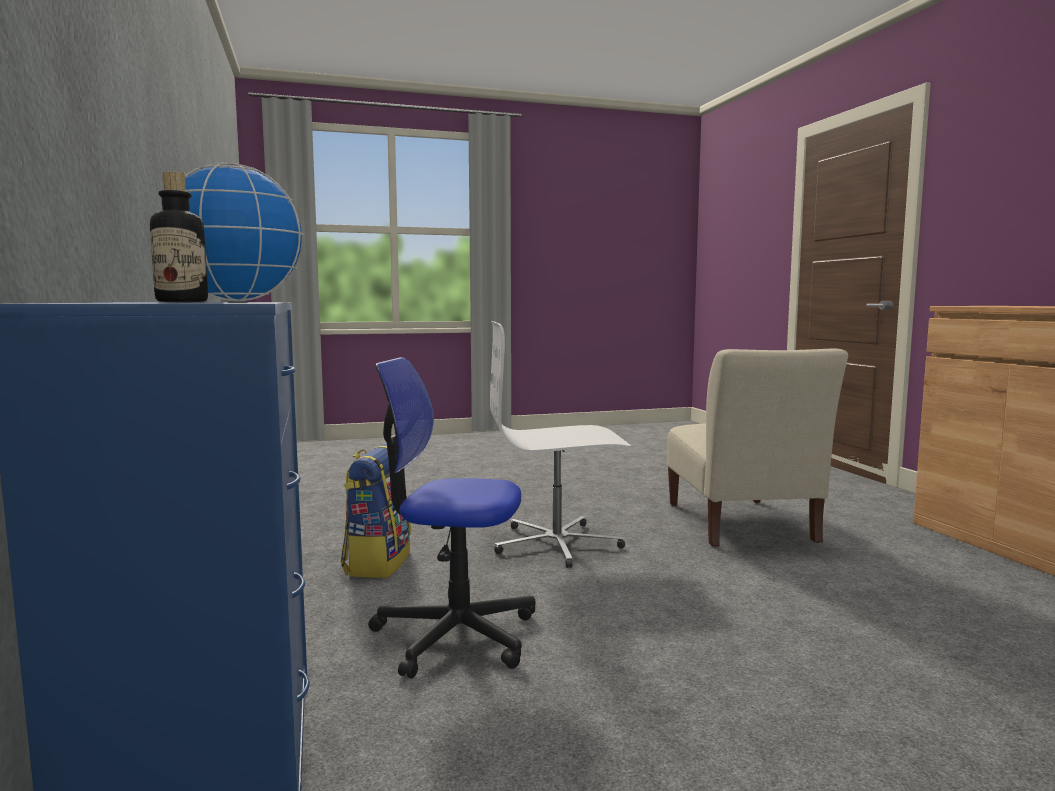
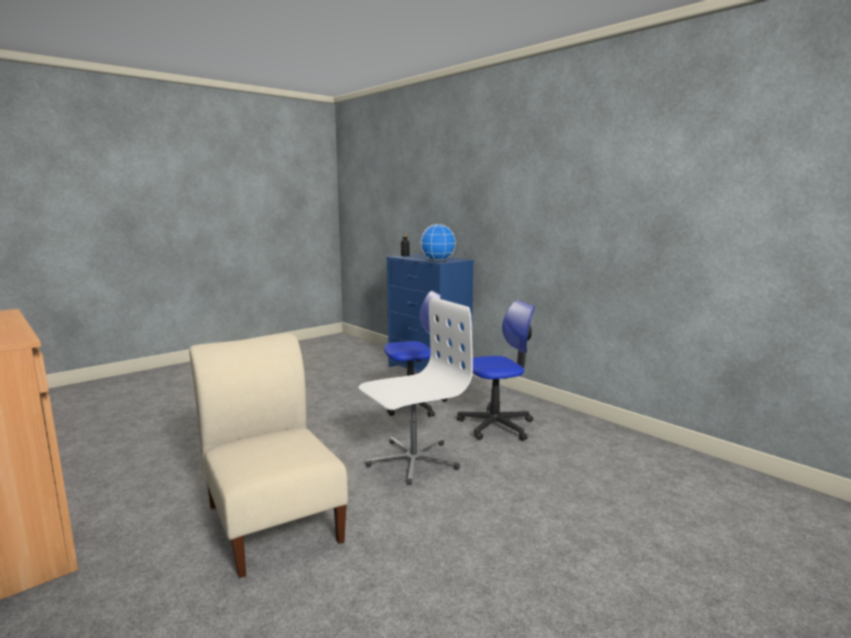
camera: 155 degrees right, 5 degrees up
backpack [340,444,411,578] -> office chair [457,300,535,441]

